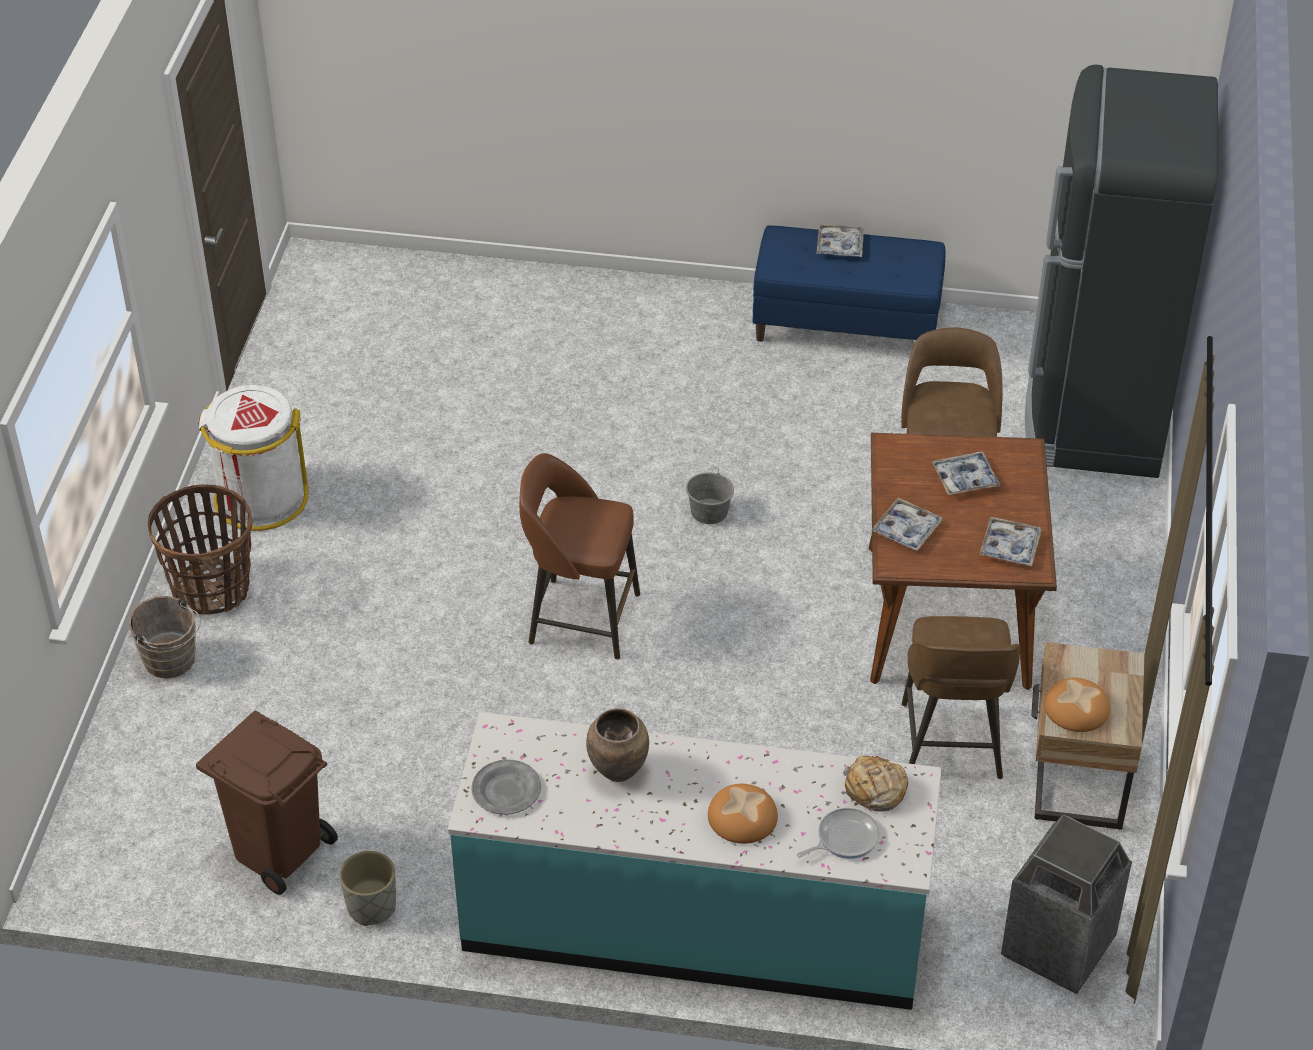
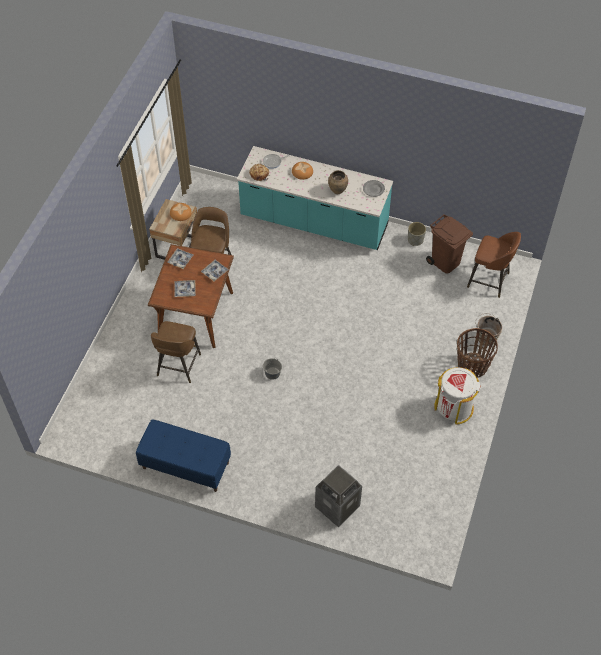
camera: 170 degrees left, 10 degrees up
brown stool [519,453,640,659] -> brown stool moved to [467,232,521,298]
tray [817,224,864,257] -> none
trash can [1001,814,1132,994] -> trash can moved to [315,465,362,527]
black fridge [1025,65,1218,478] -> none

